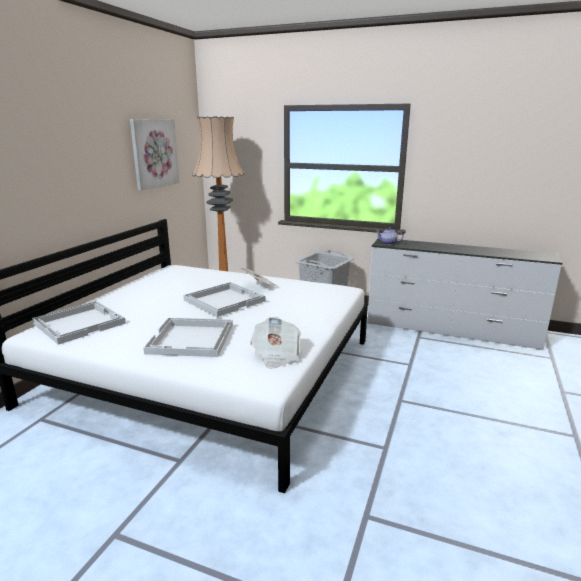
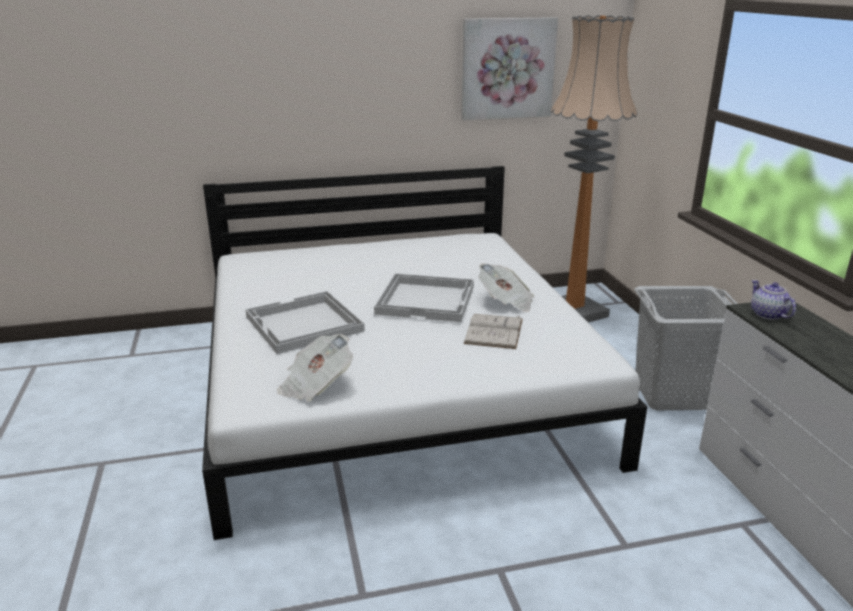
camera: 55 degrees right, 5 degrees up
white tray [32,301,126,345] -> none
none -> white book [464,314,523,349]

